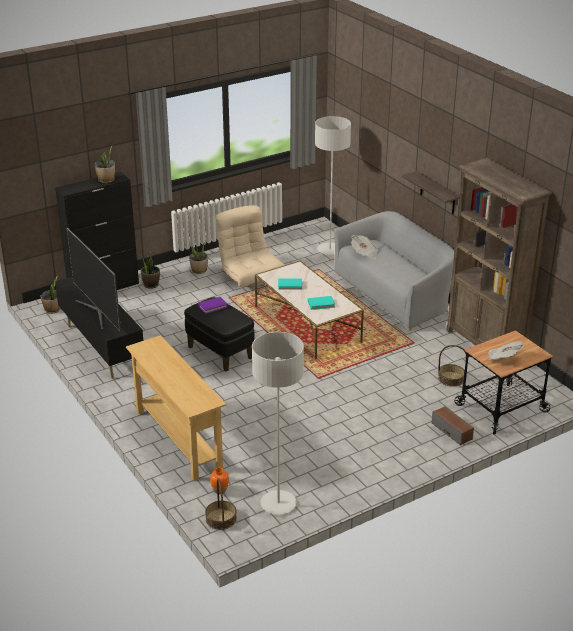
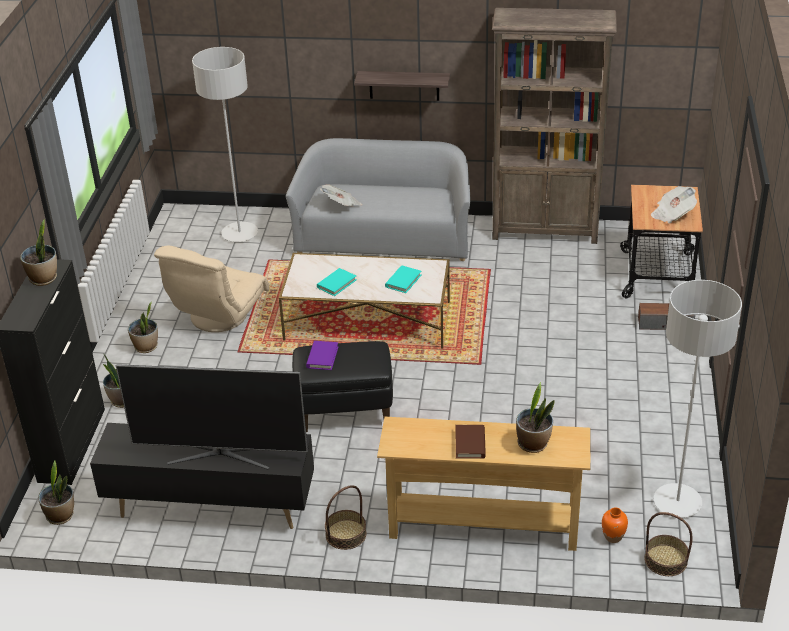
camera: 50 degrees left, 5 degrees up
beige armchair [215,205,285,287] -> beige armchair turned 75 degrees counterclockwise [154,245,269,332]
basket [438,345,466,387] -> basket moved to [325,485,366,550]
none -> brown book [456,425,486,459]
none -> potted plant [516,382,555,453]

